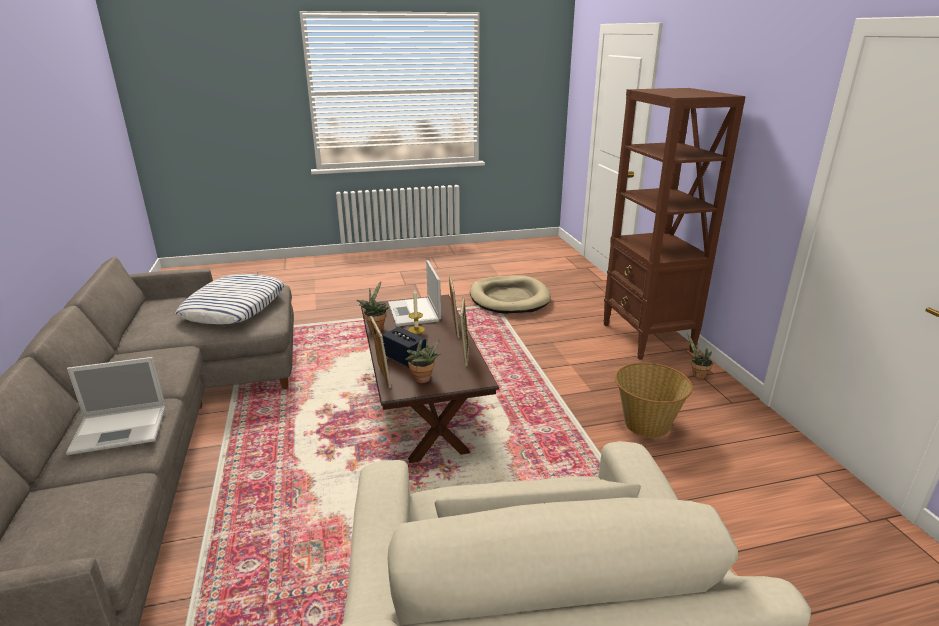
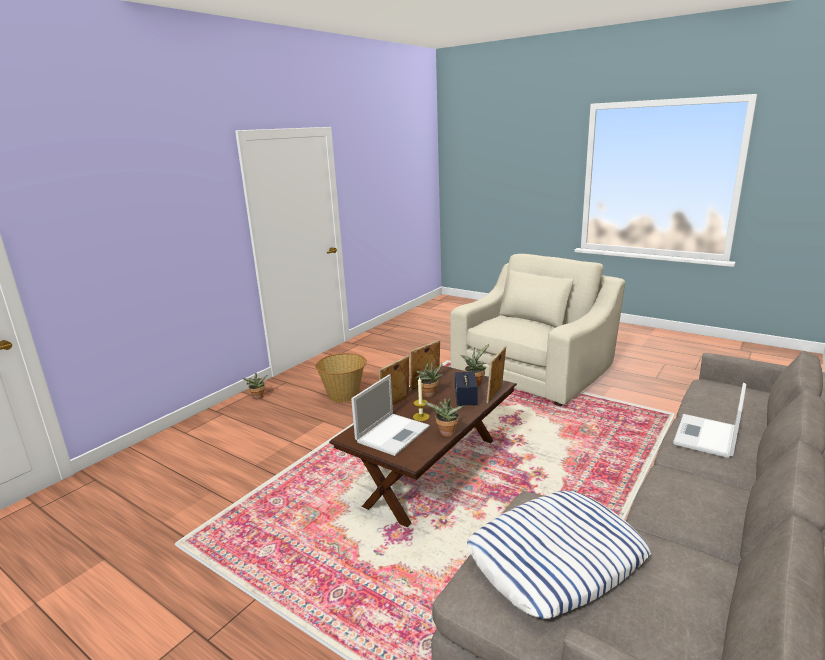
camera: 130 degrees left, 5 degrees down
laptop [66,357,165,455] -> laptop turned 90 degrees counterclockwise [673,383,747,458]
beige dog bed [470,275,551,314] -> none
brown bookcase [603,88,746,360] -> none
none -> potted plant [415,363,443,398]

